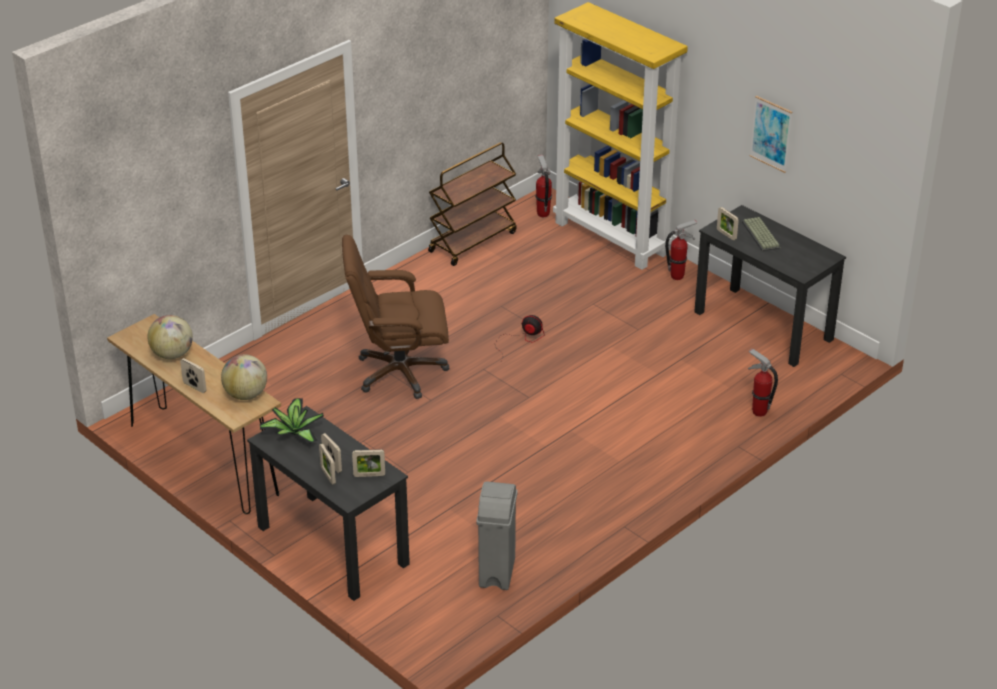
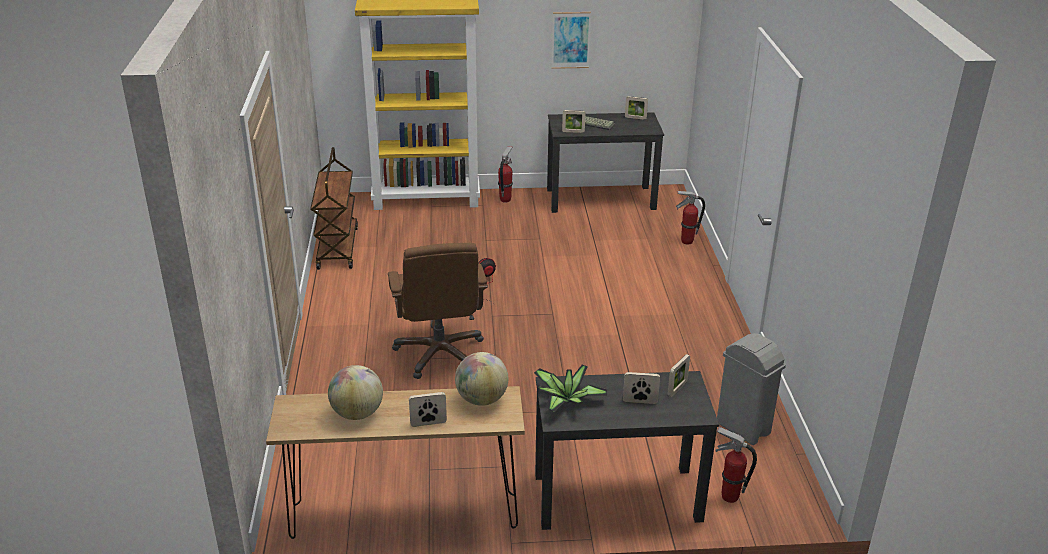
camera: 50 degrees left, 5 degrees down
picture frame [319,443,336,485] -> picture frame moved to [625,96,648,120]
brown office chair [342,235,449,399] -> brown office chair turned 45 degrees counterclockwise [388,243,488,379]
fire extinguisher [535,155,552,217] -> fire extinguisher moved to [715,427,757,503]

